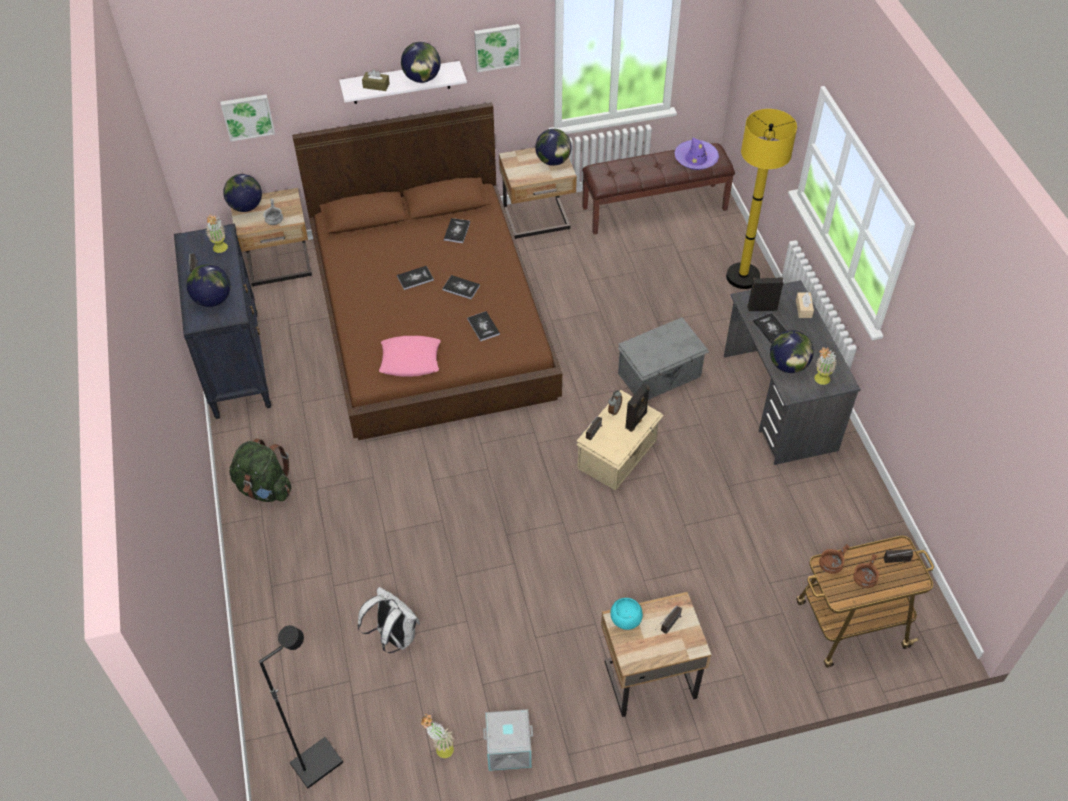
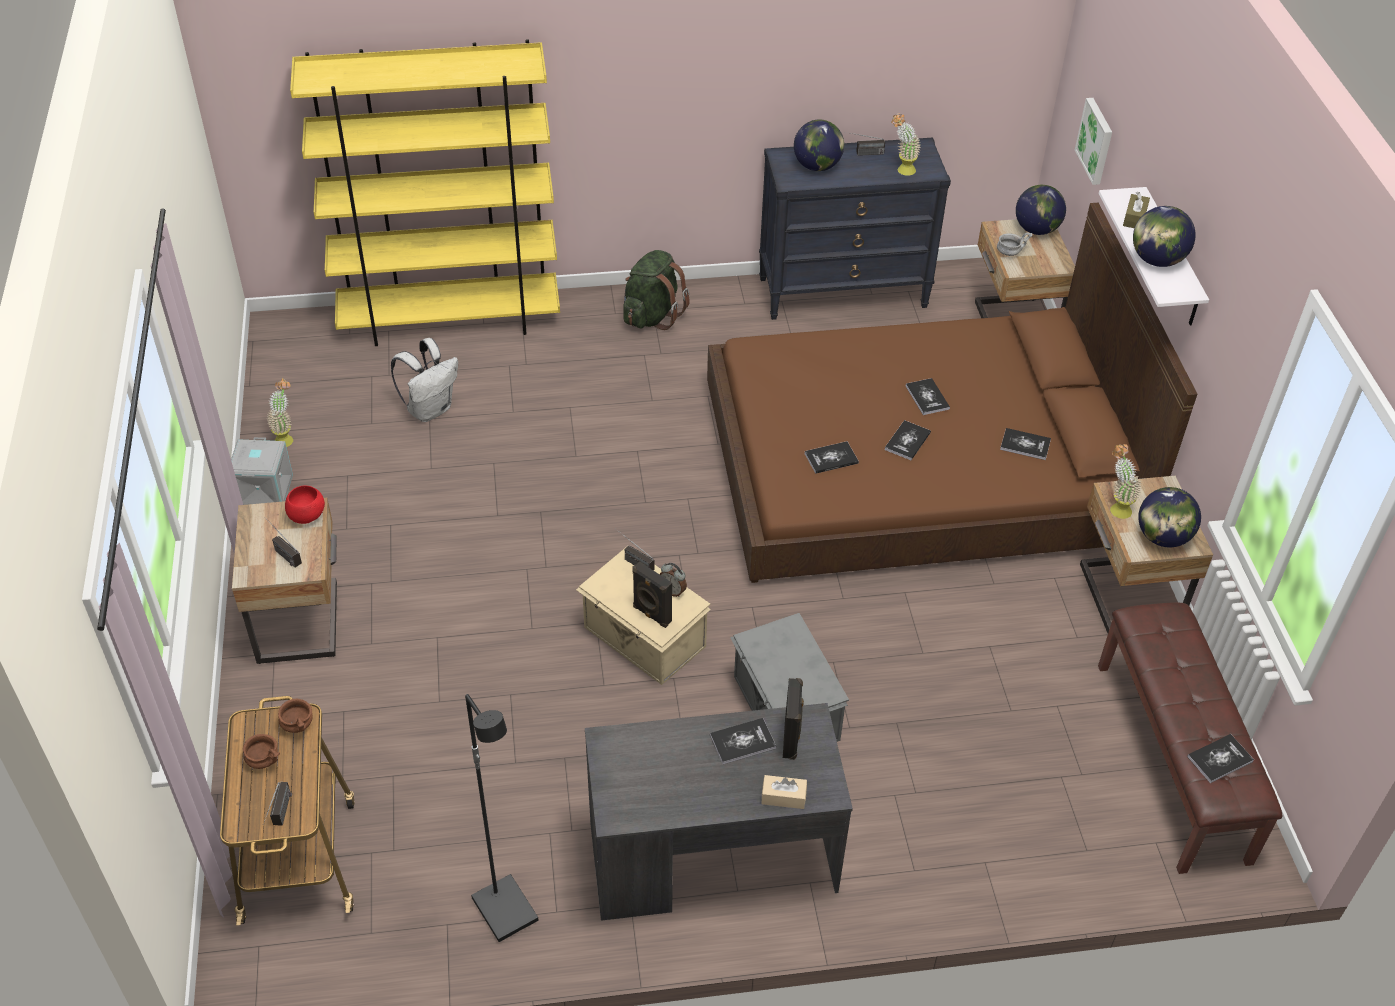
camera: 95 degrees right, 5 degrees down
black floor lamp [259,625,343,788] -> black floor lamp moved to [465,694,538,942]
pink pillow [379,336,441,377] -> none
picture [474,24,521,72] -> none
turquoise bowl [610,598,643,630] -> red bowl [285,486,325,524]
purple hat [674,137,719,170] -> book [1187,734,1254,783]
yellow floor lamp [726,109,797,289] -> none
globe [770,330,814,373] -> none
potted plant [815,347,837,385] -> potted plant moved to [1110,444,1142,519]
none -> yellow bookcase [290,39,560,346]

